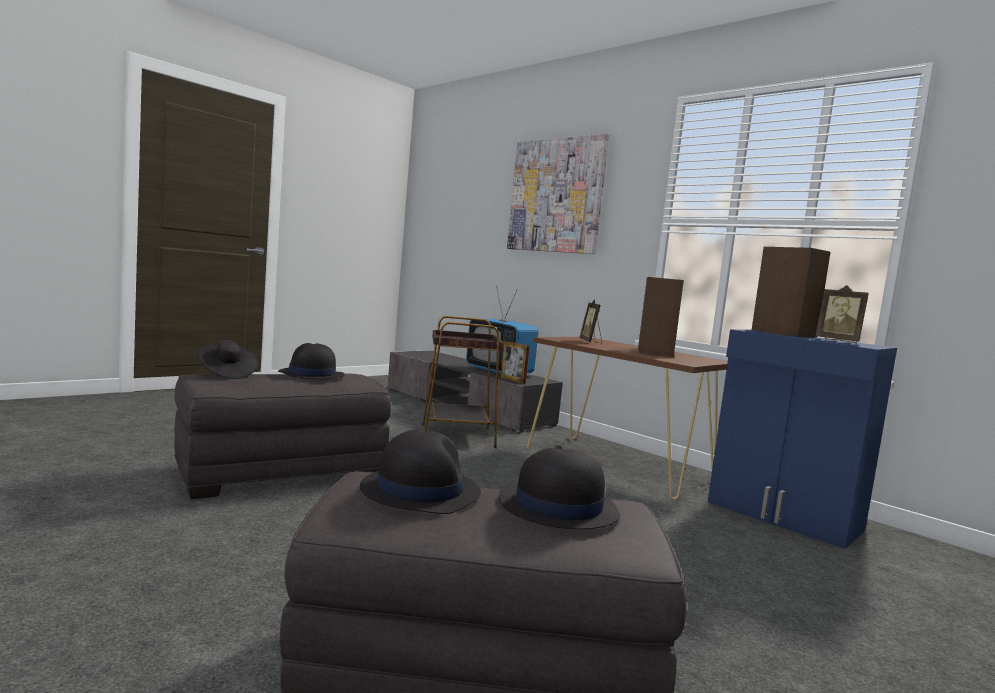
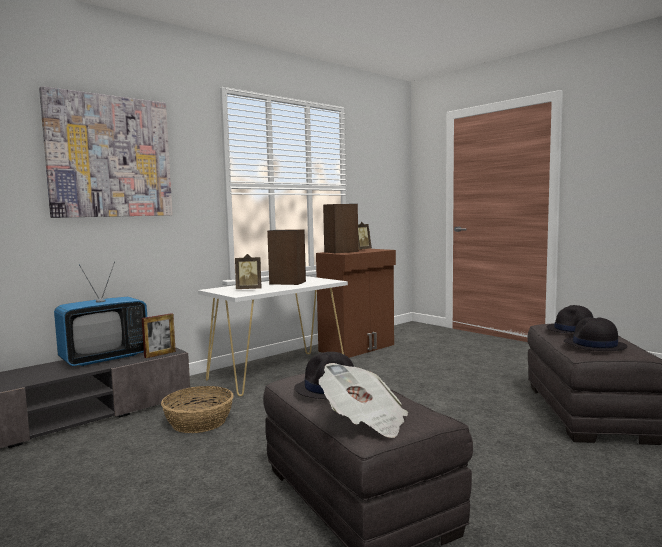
camera: 85 degrees left, 0 degrees up
black hat [198,340,258,379] -> newspaper [319,363,408,438]
brown side table [422,316,504,448] -> basket [161,386,234,433]
brown console table [527,337,728,500] -> white console table [198,276,348,396]
blue cabinet [708,330,897,549] -> brown cabinet [316,249,396,358]

